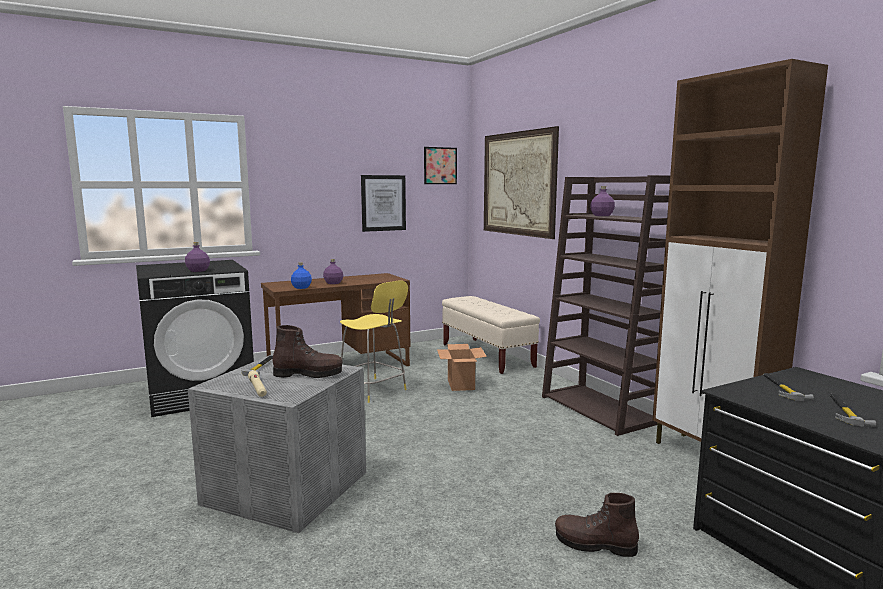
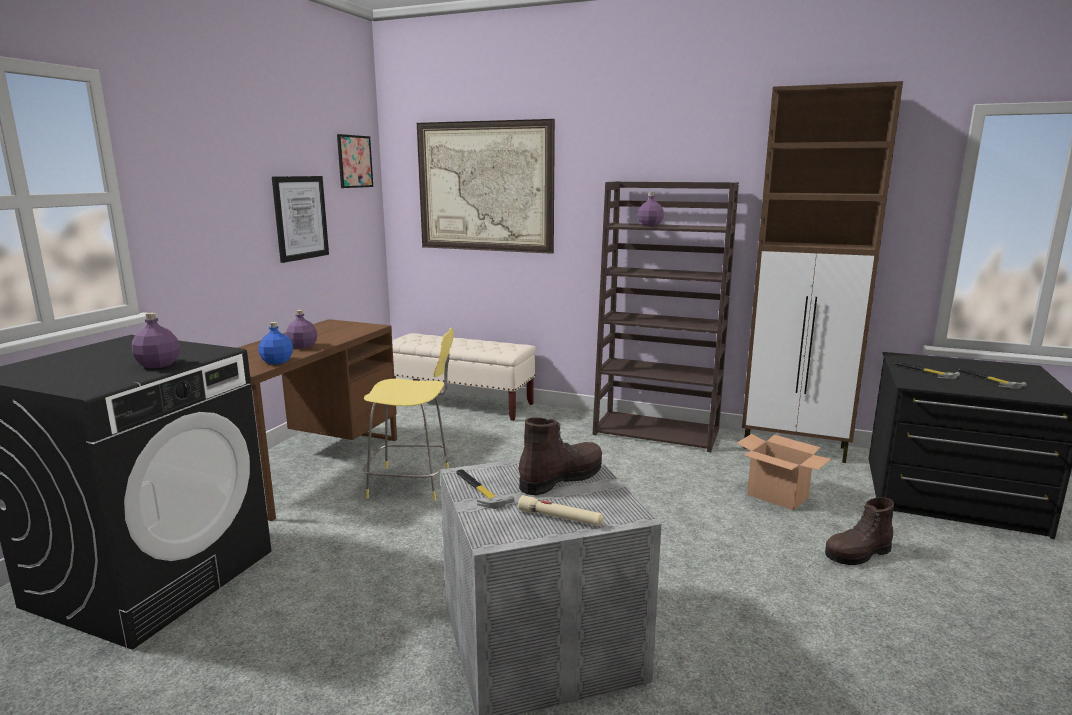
camera: 40 degrees left, 5 degrees up
cardboard box [437,344,487,391] -> cardboard box moved to [737,434,831,511]

